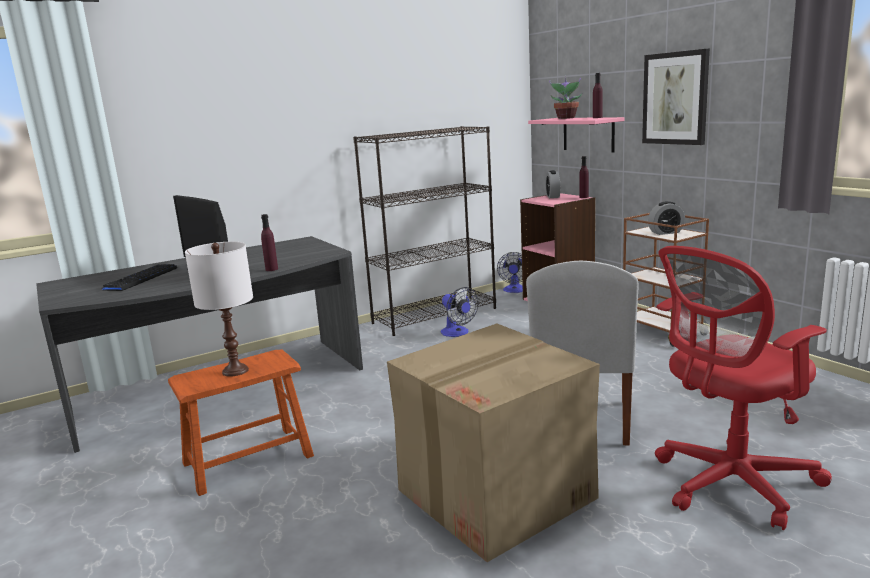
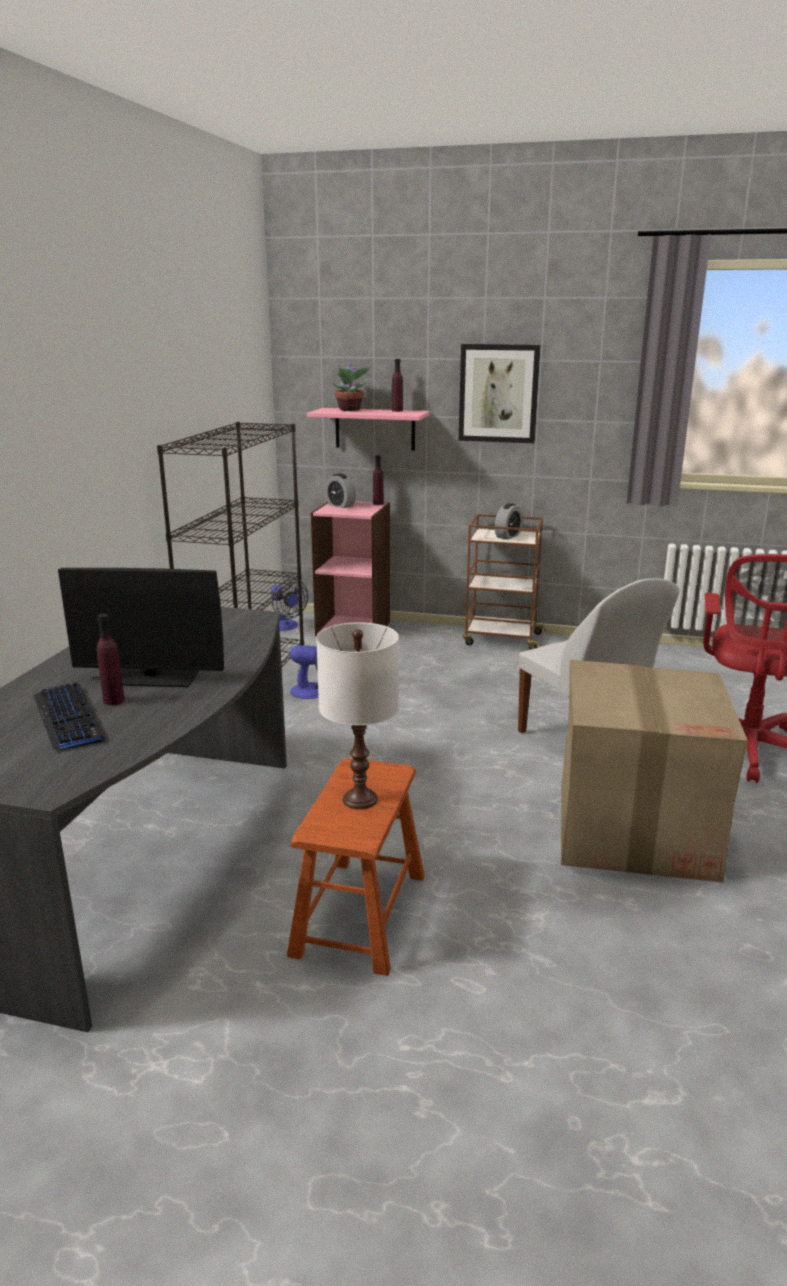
camera: 45 degrees left, 5 degrees up
purple bottle [261,214,278,271] -> purple bottle moved to [97,614,125,705]

